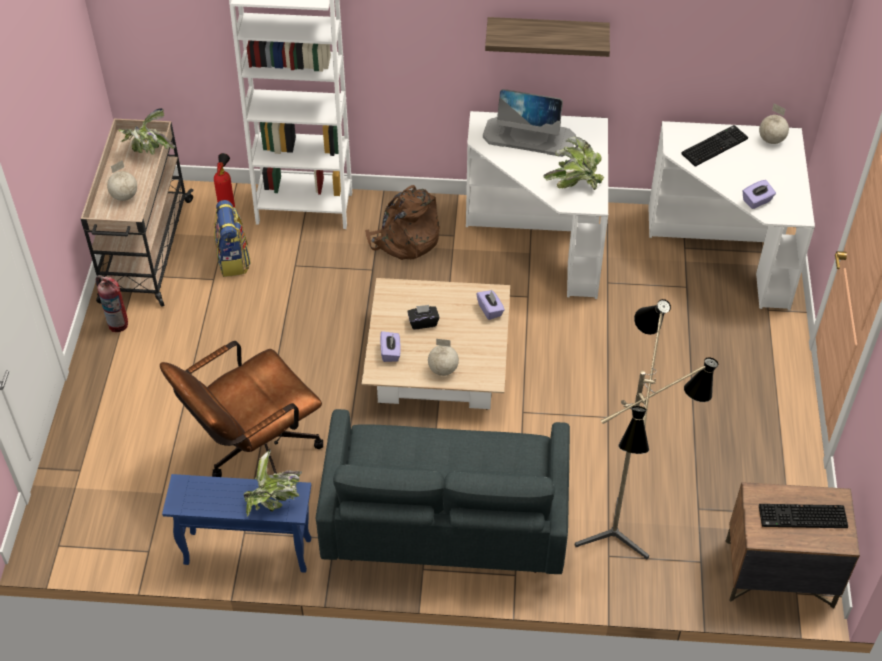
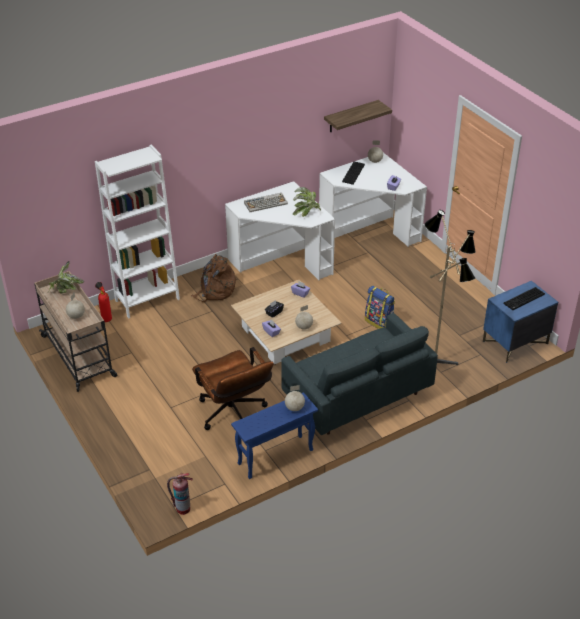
camera: 35 degrees left, 10 degrees down
fire extinguisher [96,275,128,332] -> fire extinguisher moved to [167,473,193,515]
brown office chair [160,341,323,477] -> brown office chair turned 45 degrees counterclockwise [192,347,274,430]
backpack [214,200,251,277] -> backpack moved to [365,286,395,329]
potted plant [244,449,302,517] -> globe [285,385,305,411]
monitor [483,89,576,157] -> keyboard [244,193,288,212]
shelf [485,17,610,57] -> shelf moved to [324,100,392,132]
brown nightstand [725,482,860,609] -> blue nightstand [483,281,558,363]

